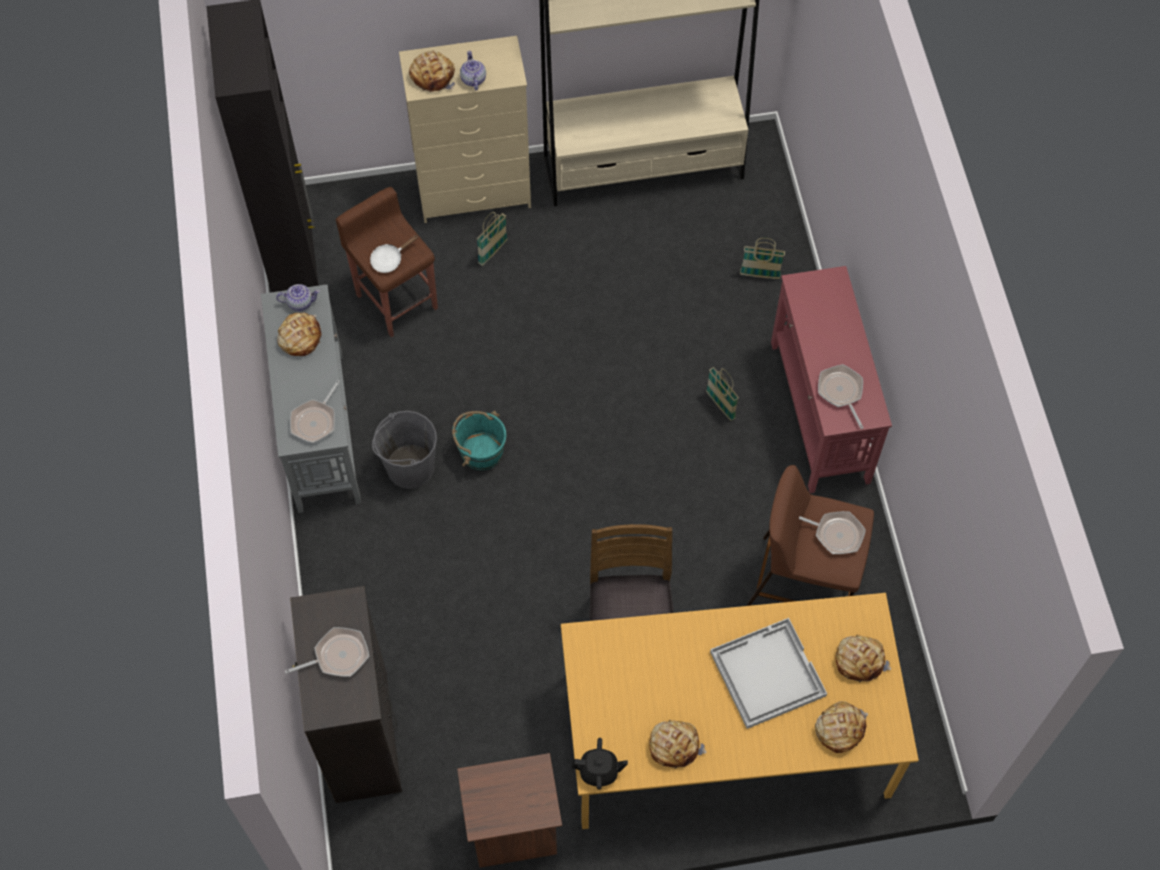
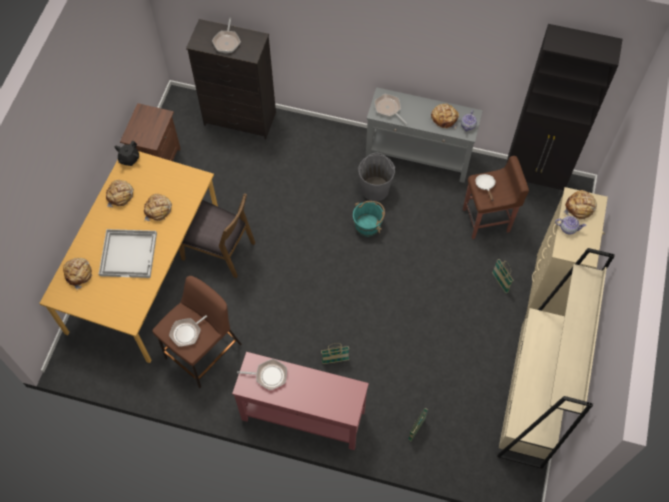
camera: 115 degrees right, 0 degrees up
bread [835,635,891,683] -> bread moved to [144,194,172,221]

